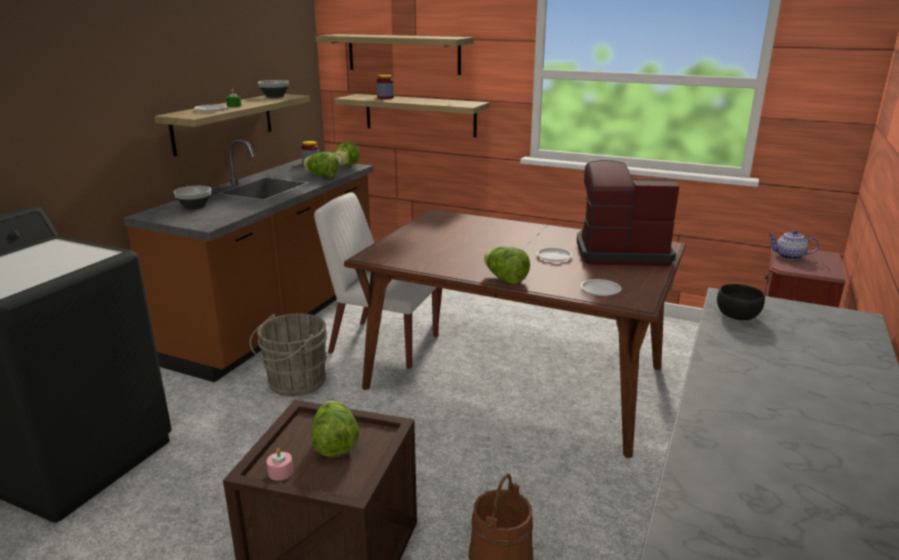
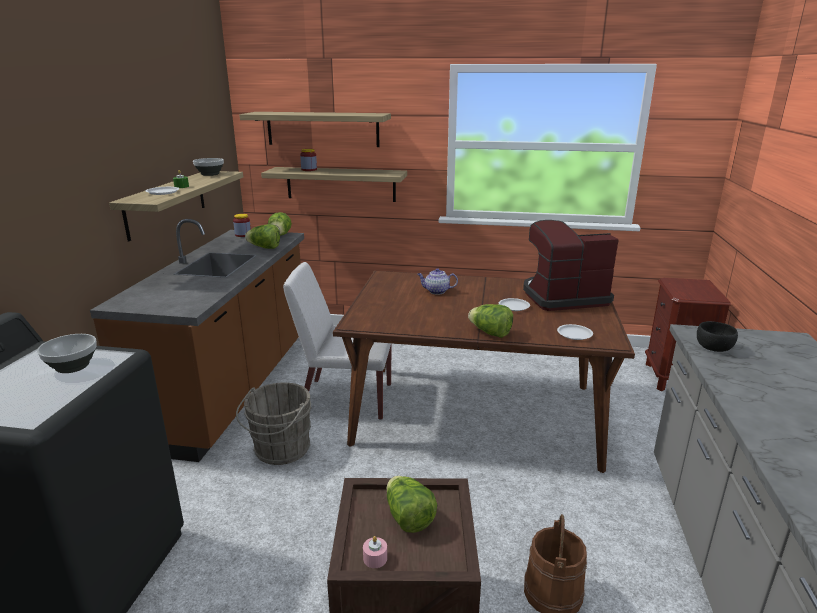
camera: 15 degrees left, 0 degrees up
bowl [174,186,211,209] -> bowl moved to [37,334,97,373]
teapot [768,230,819,260] -> teapot moved to [417,268,458,295]

